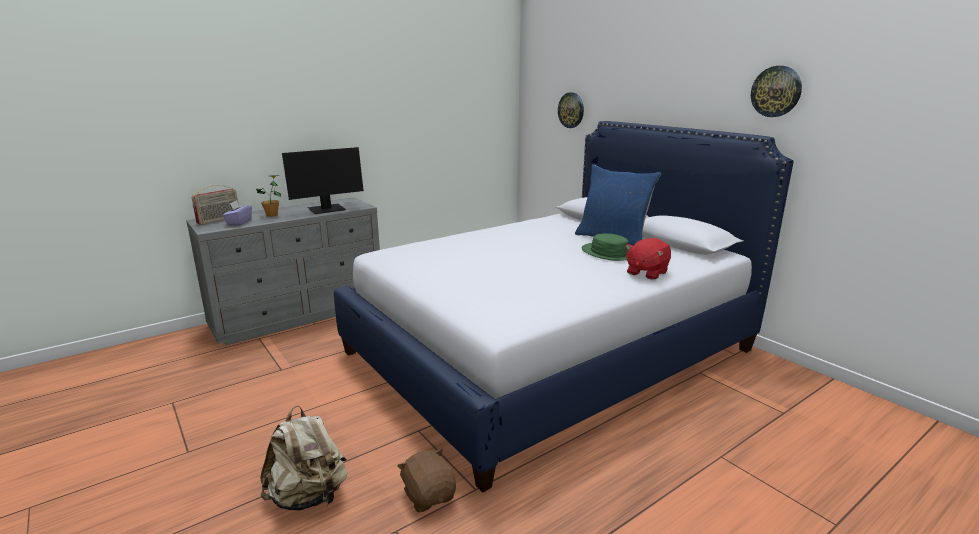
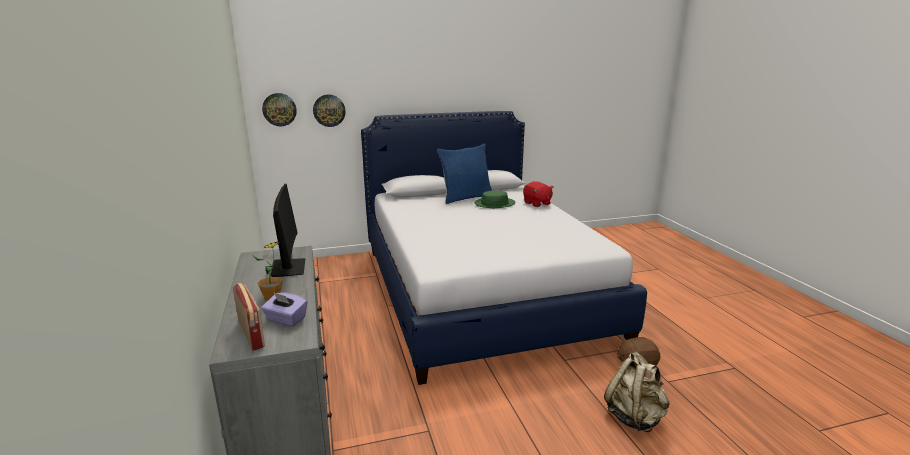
camera: 70 degrees left, 0 degrees up
wall clock [751,66,802,117] -> wall clock moved to [262,93,297,126]

